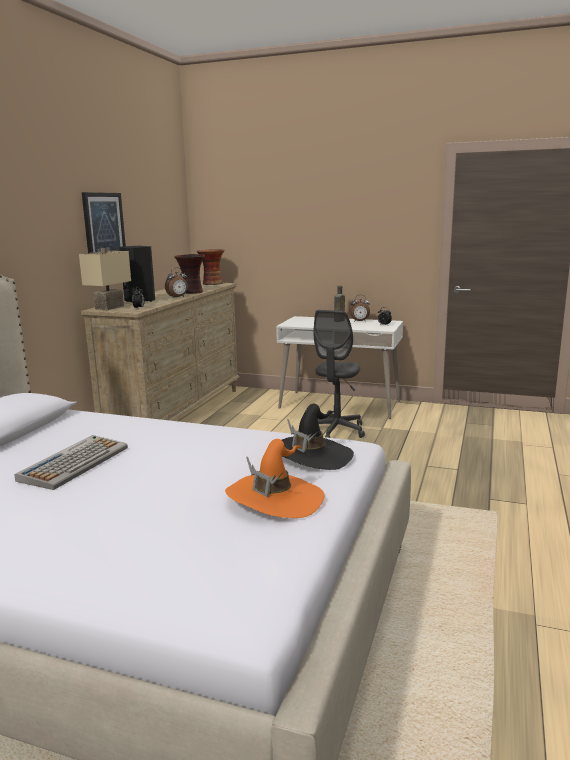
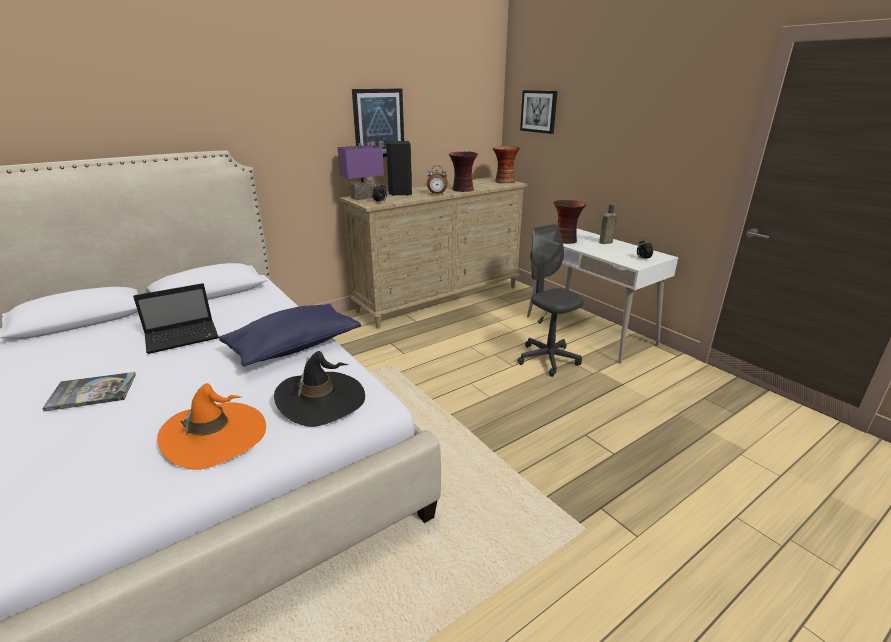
camera: 35 degrees right, 10 degrees up
keyboard [15,435,128,490] -> laptop [133,283,219,354]
beige table lamp [79,248,131,310] -> purple table lamp [338,143,384,200]
grey office chair [313,310,365,438] -> grey office chair turned 90 degrees clockwise [517,224,583,377]
alarm clock [350,295,370,322] -> none
none -> book [42,372,136,411]
none -> blue pillow [219,304,361,367]
none -> picture [520,90,558,134]
none -> vase [554,200,586,244]

